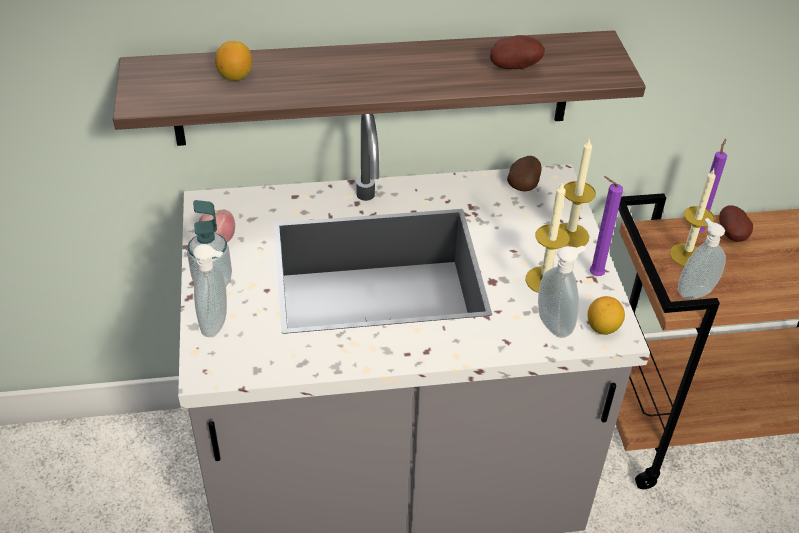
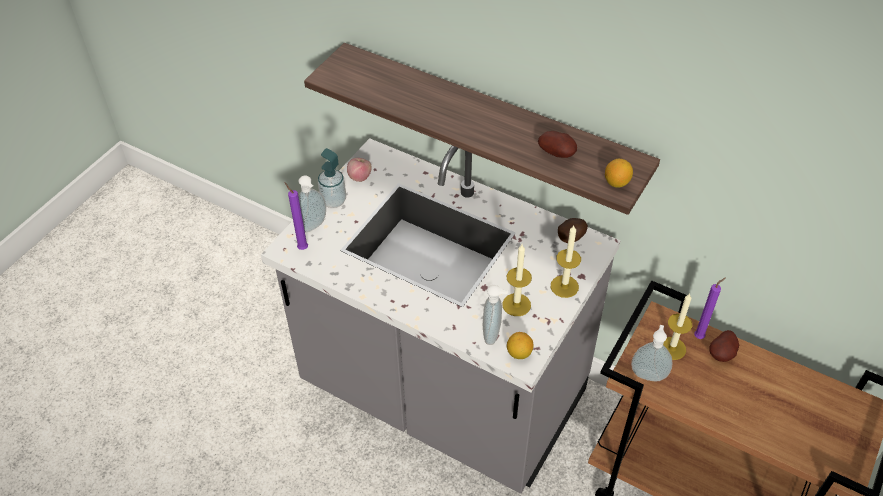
camera: 40 degrees right, 5 degrees up
lemon [215,41,252,81] -> lemon moved to [605,159,633,188]
purple candle [589,176,623,276] -> purple candle moved to [285,182,308,250]

